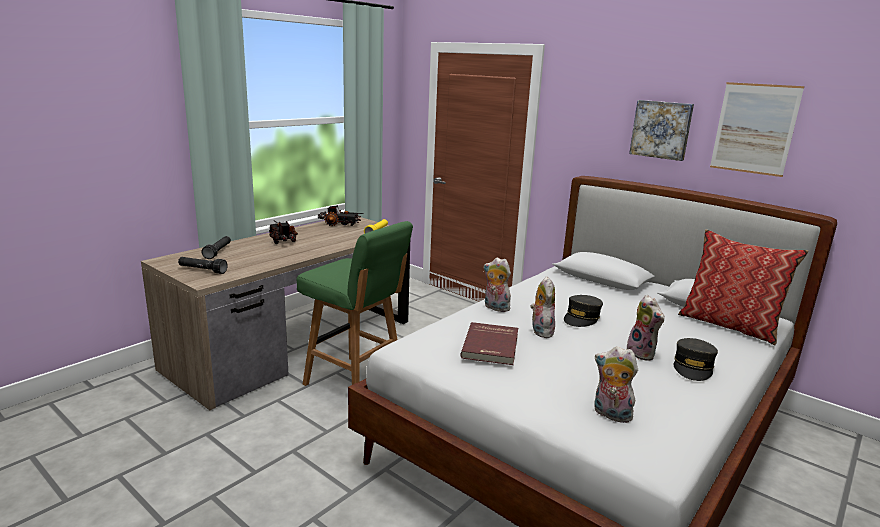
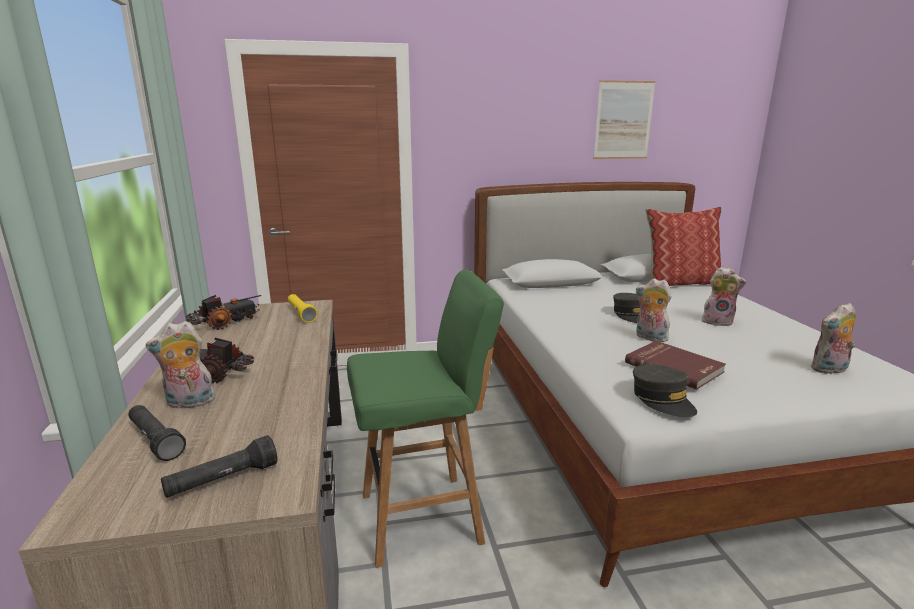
camera: 50 degrees left, 0 degrees up
plush toy [484,257,512,312] -> plush toy moved to [146,321,215,409]
picture [629,100,694,161] -> none
grey cap [674,338,718,381] -> grey cap moved to [633,364,697,417]

